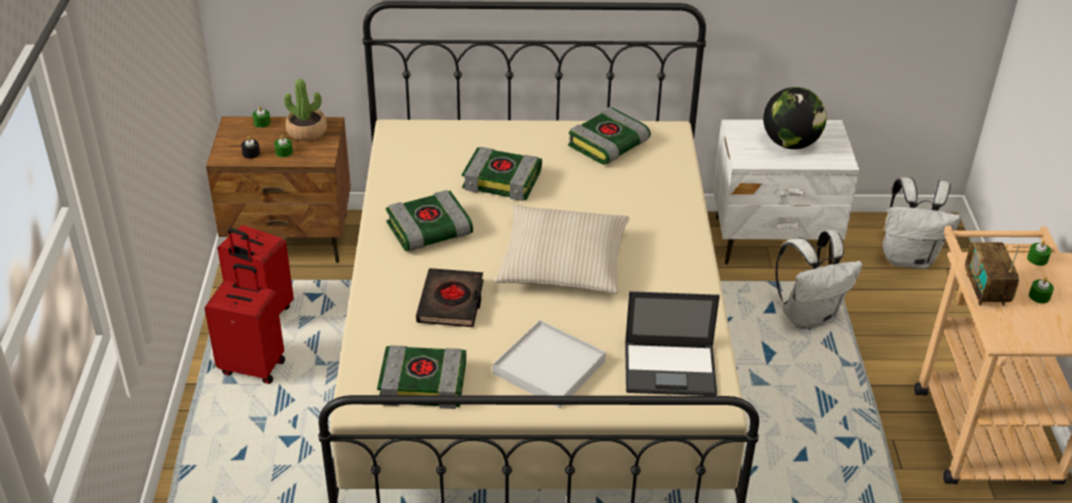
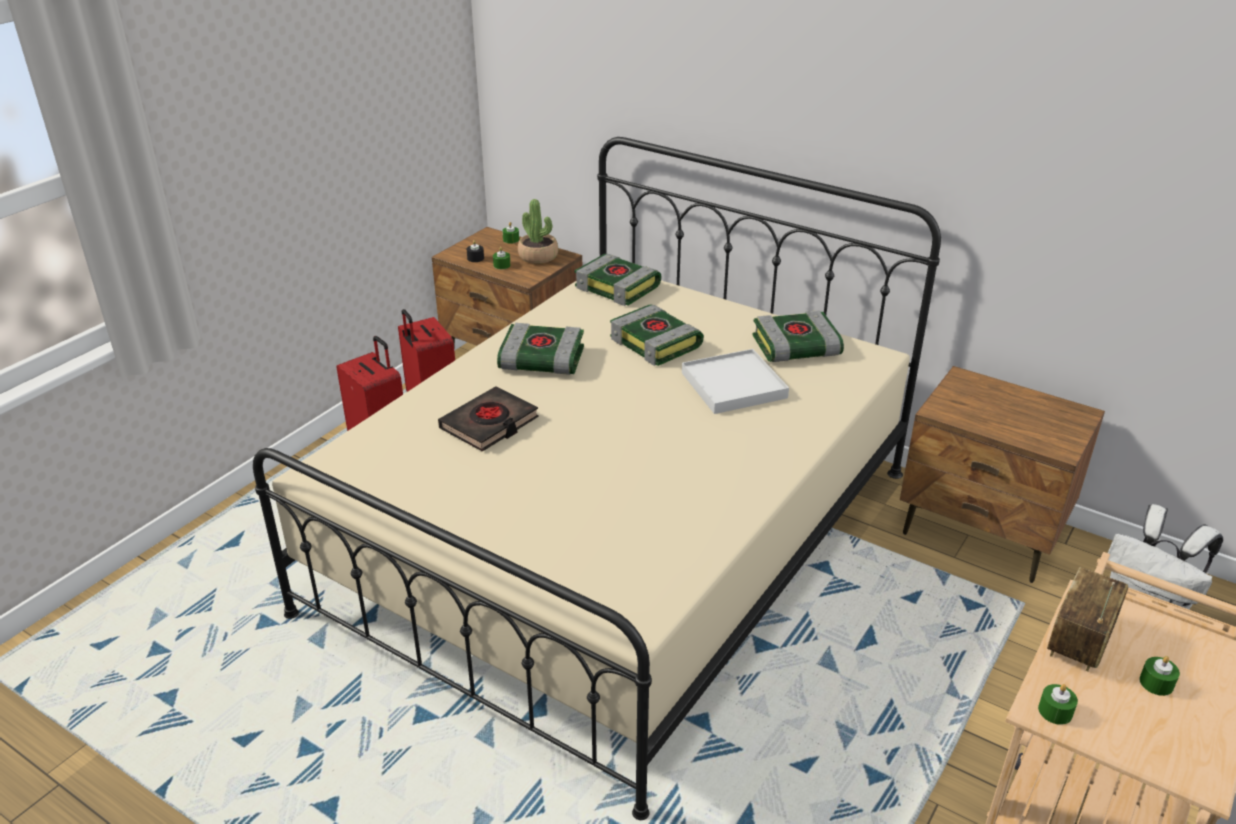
camera: 35 degrees right, 5 degrees down
book [377,345,466,409] -> book moved to [575,254,661,306]
white tray [493,320,606,408] -> white tray moved to [682,349,789,414]
beige pillow [494,205,629,294] -> none
laptop [625,291,720,396] -> none
white nightstand [713,119,859,265] -> brown nightstand [900,366,1105,583]
globe [763,87,827,149] -> none
white backpack [776,230,862,329] -> none
green candle [1027,240,1051,266] -> green candle moved to [1038,684,1078,725]

